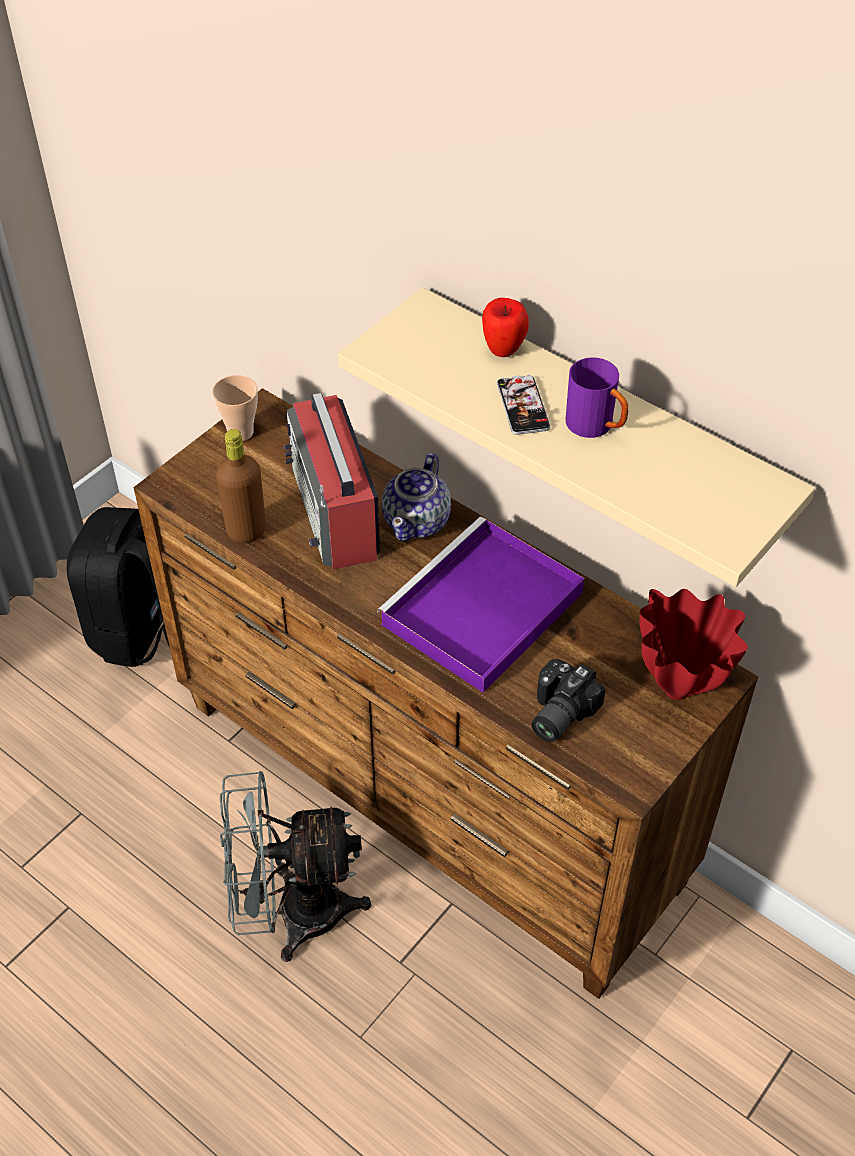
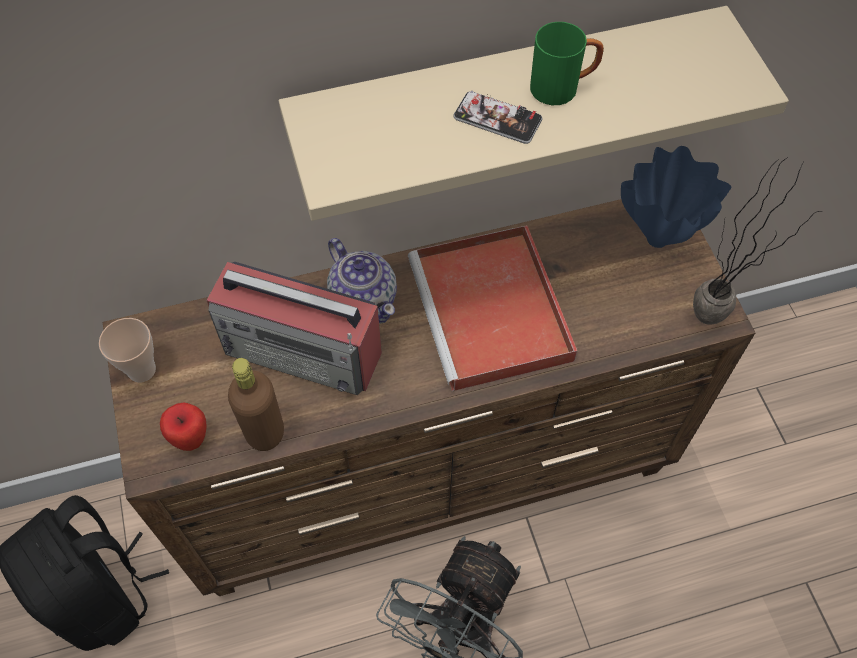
camera: 55 degrees left, 10 degrees up
purple tray [377,517,585,693] -> red tray [408,225,577,391]
apple [482,298,529,357] -> apple moved to [160,402,207,451]
camera [532,659,605,742] -> none
purple mug [566,357,629,438] -> green mug [530,22,604,105]
red vase [639,589,748,700] -> blue vase [621,146,731,248]
none -> potted plant [693,157,822,325]

